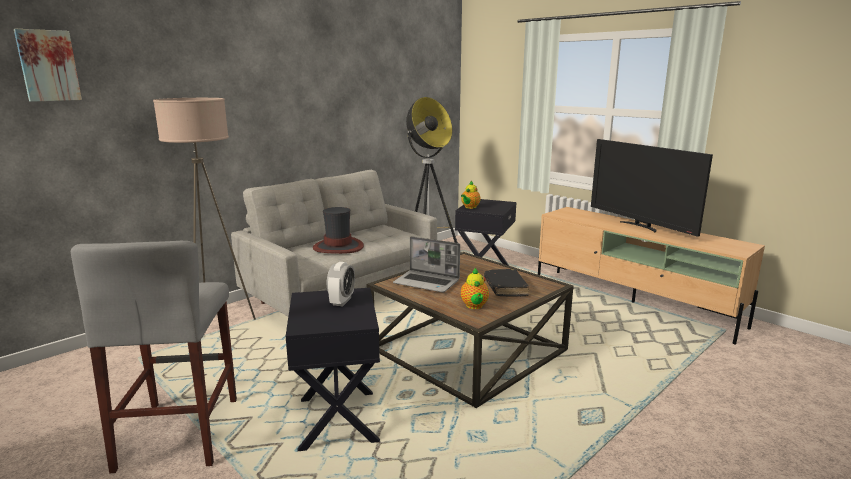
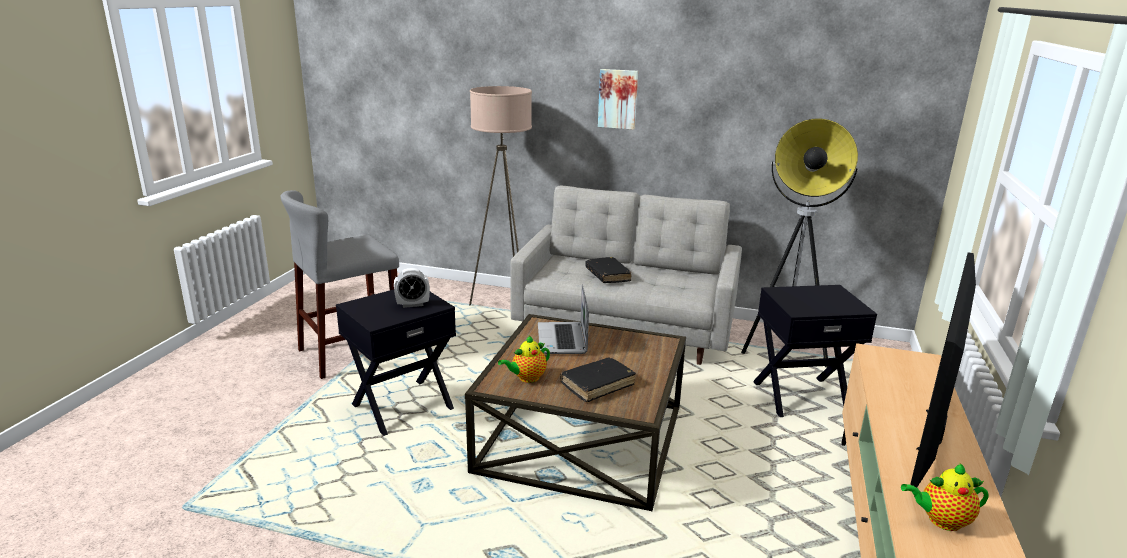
camera: 60 degrees right, 5 degrees up
picture [14,29,82,102] -> picture moved to [598,69,638,130]
hat [313,207,364,254] -> black book [585,257,631,283]
teapot [461,181,480,209] -> teapot moved to [901,463,989,531]

